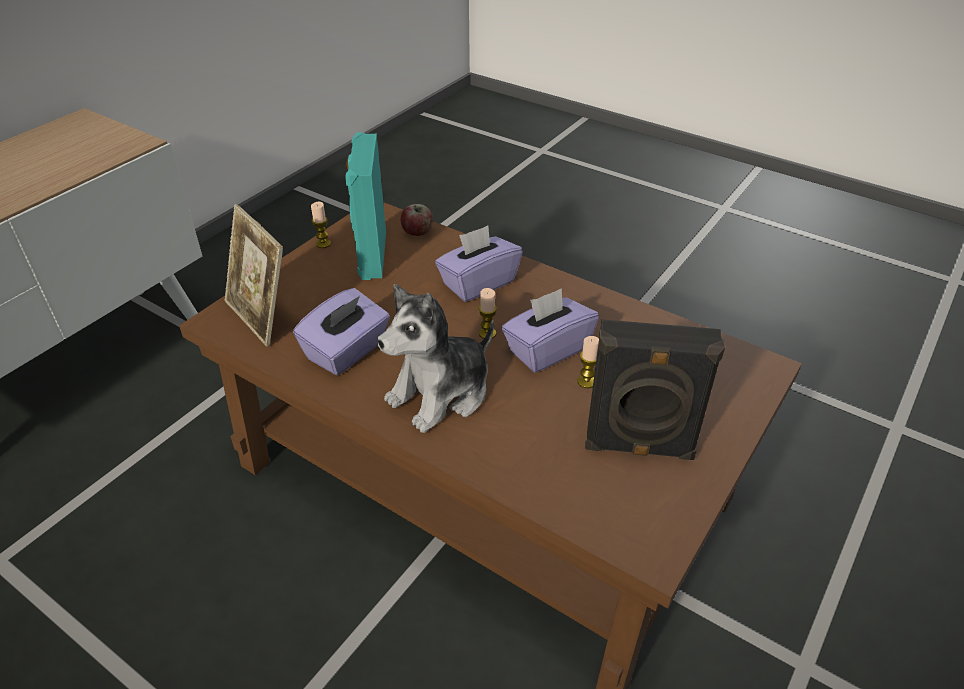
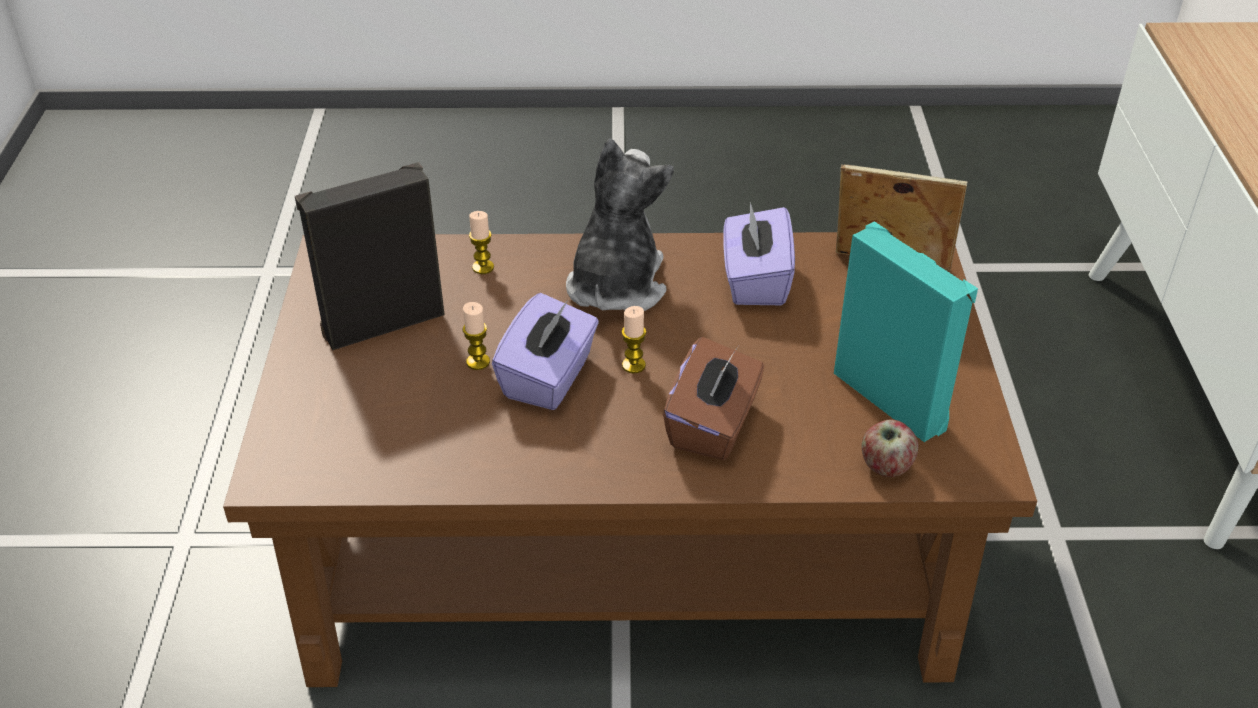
camera: 145 degrees right, 0 degrees up
candle [311,202,331,248] -> candle moved to [469,211,494,274]
purple tissue box [435,225,523,302] -> brown tissue box [663,337,764,460]

